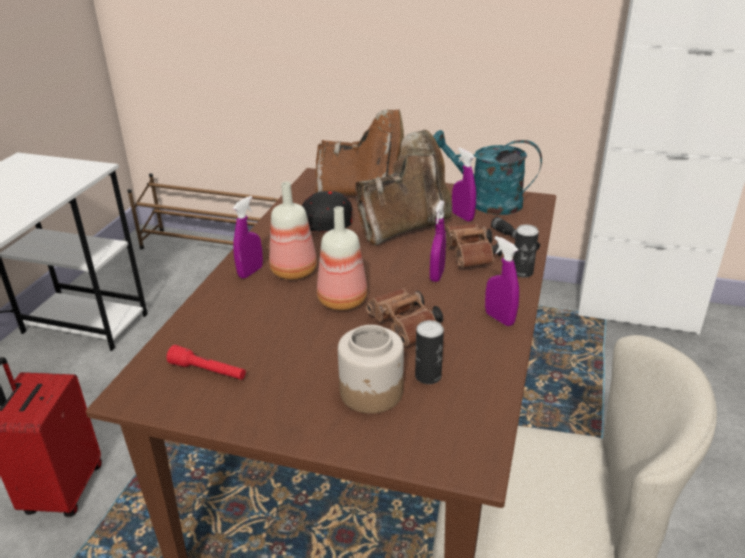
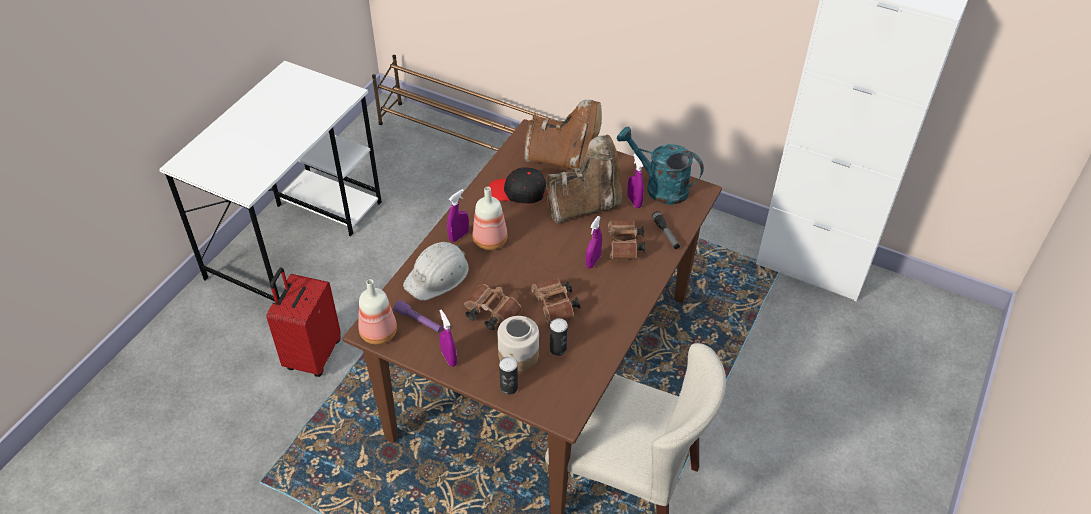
camera: 10 degrees right, 15 degrees up
red flashlight [167,345,246,380] -> purple flashlight [394,300,442,333]
bottle [317,206,367,310] -> bottle moved to [358,279,397,344]
purple spray bottle [485,236,519,326] -> purple spray bottle moved to [439,310,457,367]
can [513,224,539,278] -> can moved to [499,357,518,395]
none -> white hard hat [403,242,469,301]
none -> brown binoculars [464,284,522,330]

